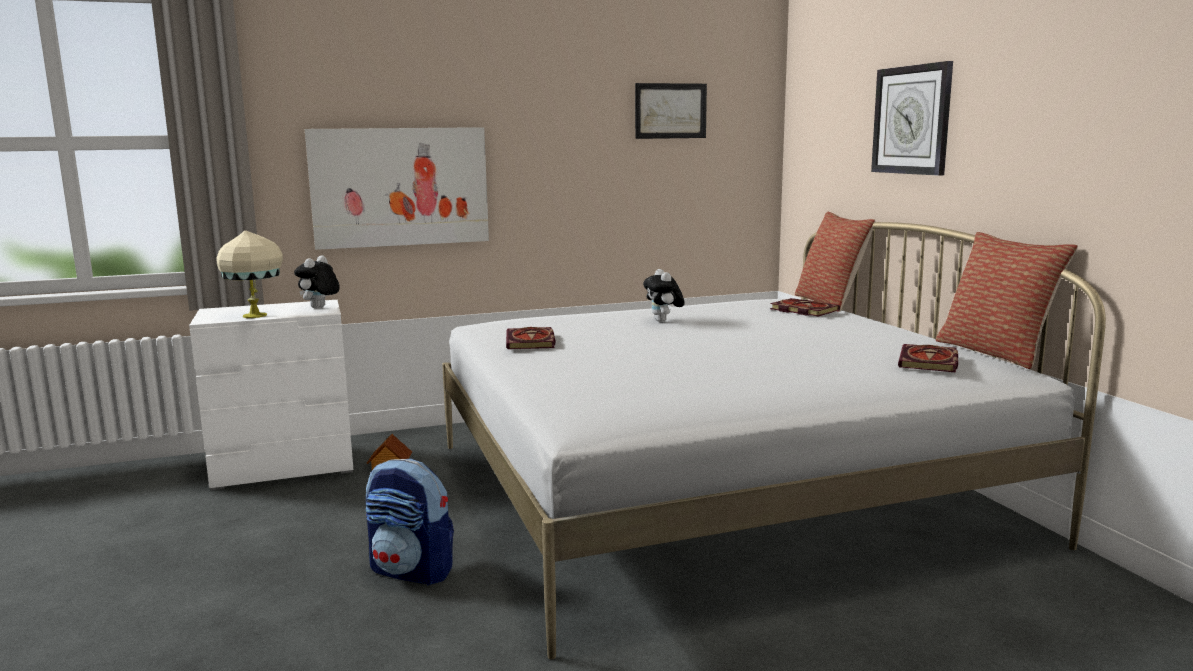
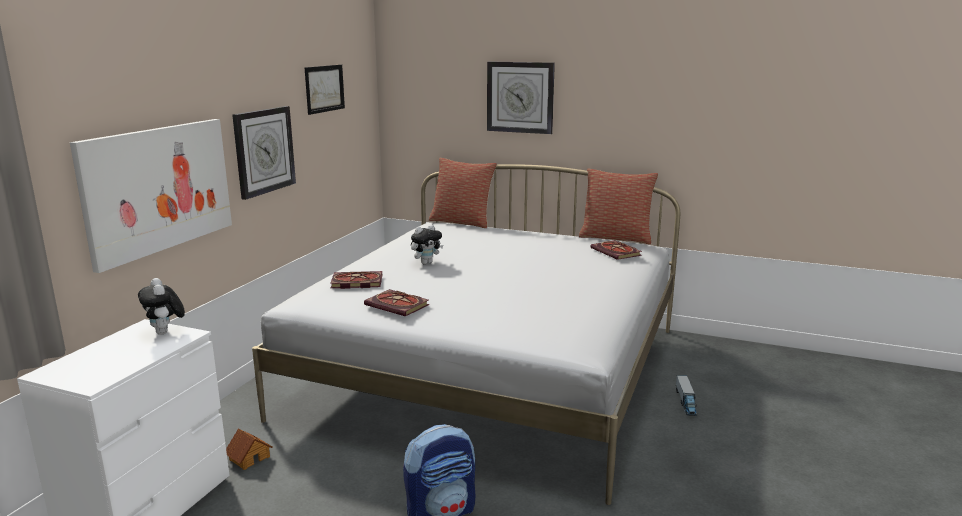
camera: 50 degrees left, 5 degrees up
beige table lamp [216,230,283,318] -> none
plush toy [643,269,685,322] -> plush toy turned 60 degrees counterclockwise [411,224,443,265]
book [770,298,840,317] -> book moved to [330,271,382,289]
none -> wall clock [232,106,296,200]
none -> toy truck [676,375,697,416]

